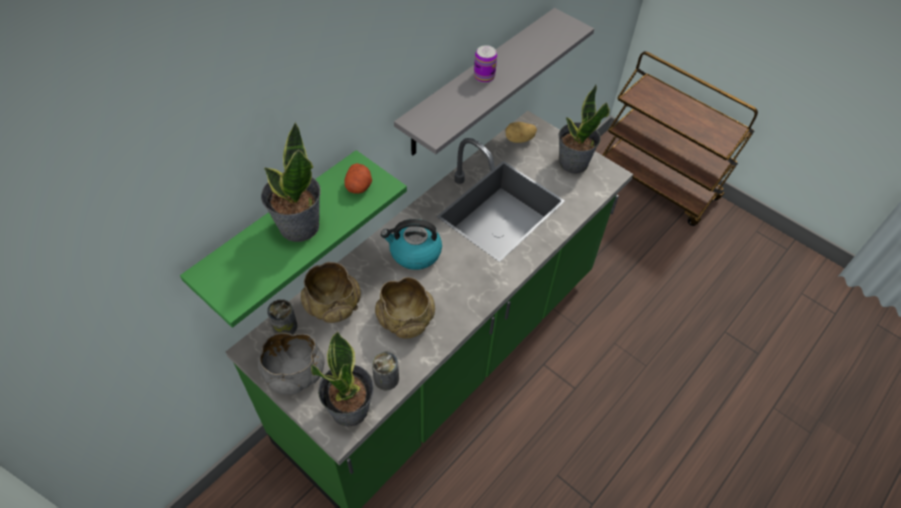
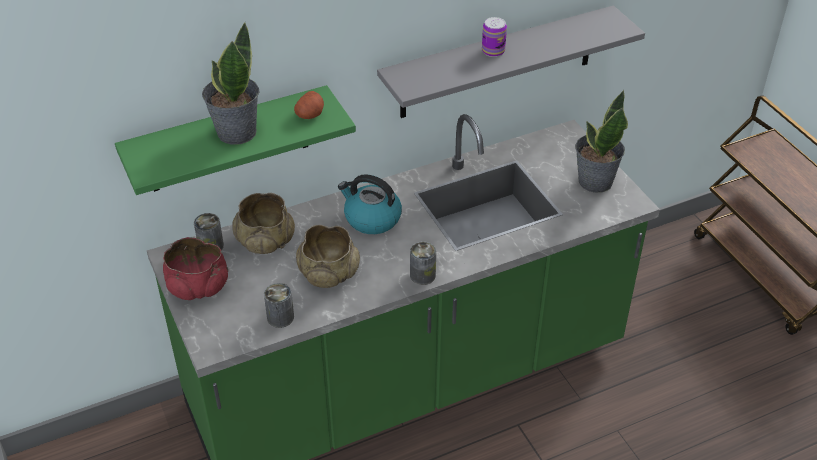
camera: 25 degrees right, 10 degrees down
grey bowl [258,333,325,395] -> red bowl [163,237,229,300]
potted plant [311,331,374,427] -> none
potato [505,122,537,143] -> none
none -> can [410,241,436,285]

